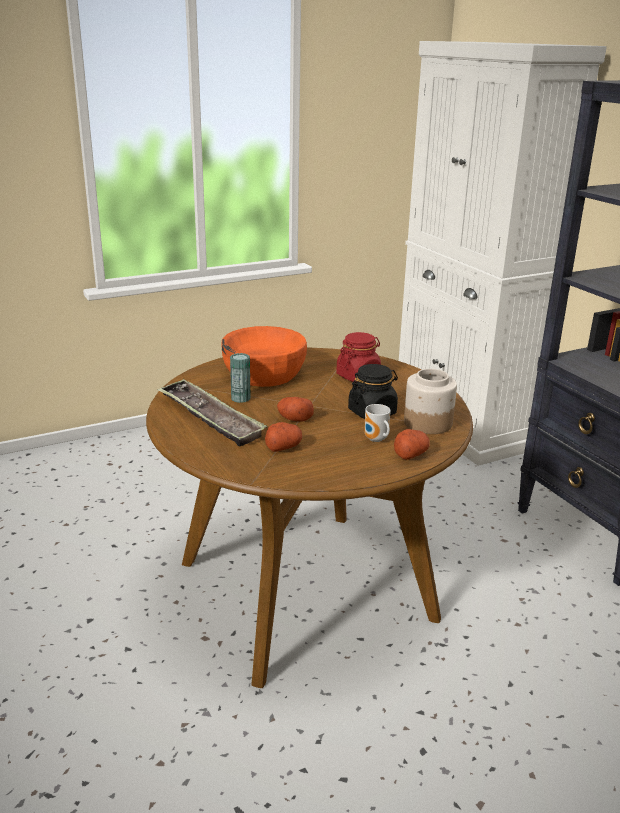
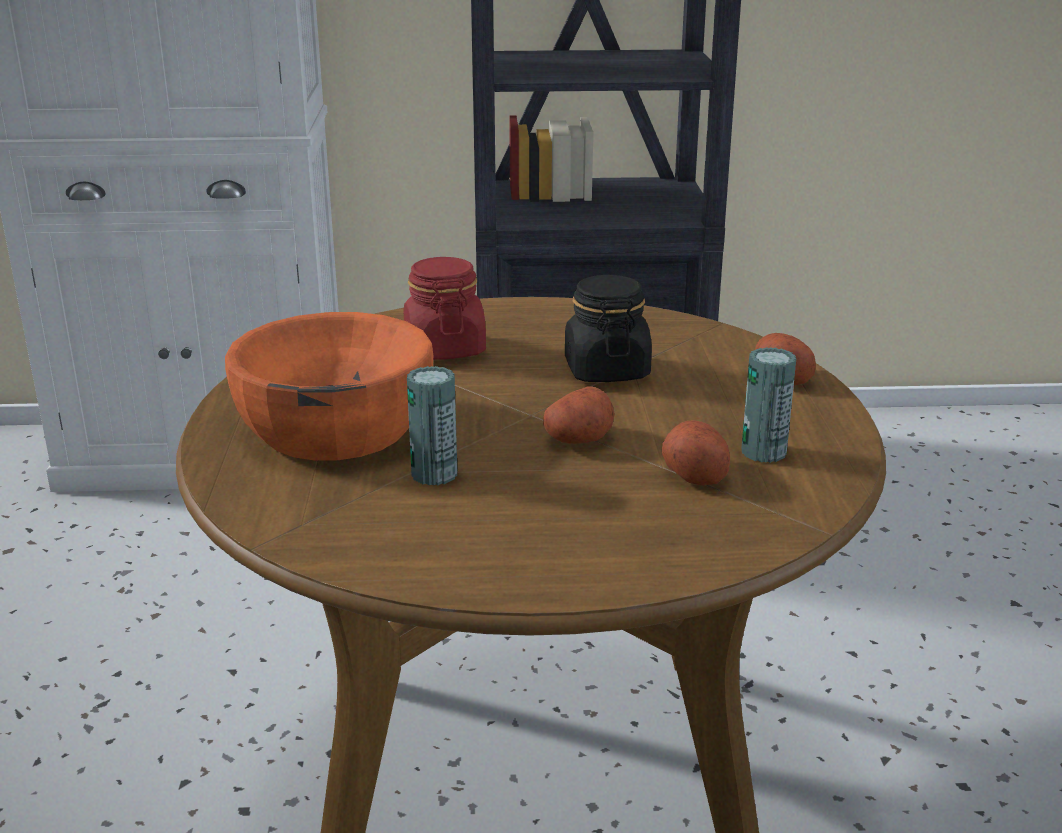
camera: 65 degrees left, 0 degrees up
tray [157,379,267,447] -> none
mug [364,404,391,442] -> none
jar [404,369,457,434] -> none
none -> can [741,347,796,463]

